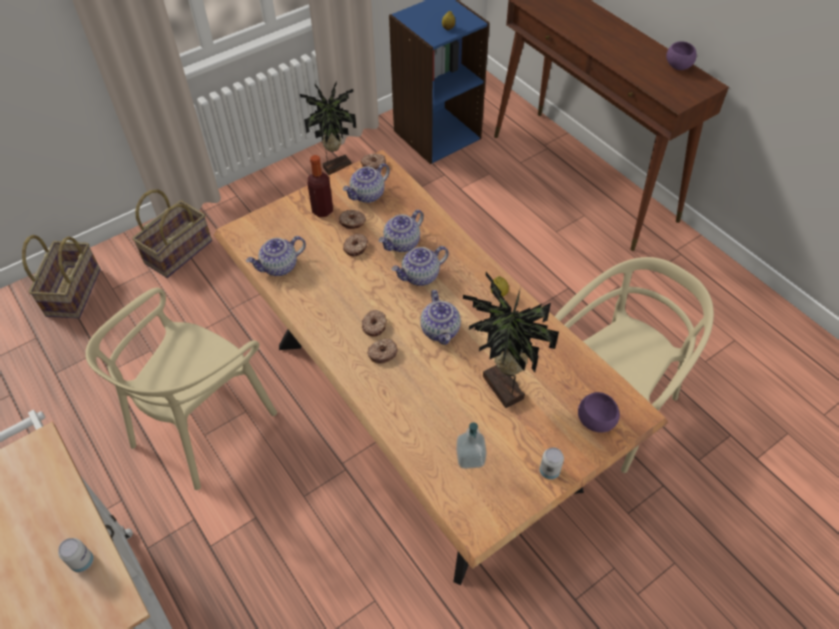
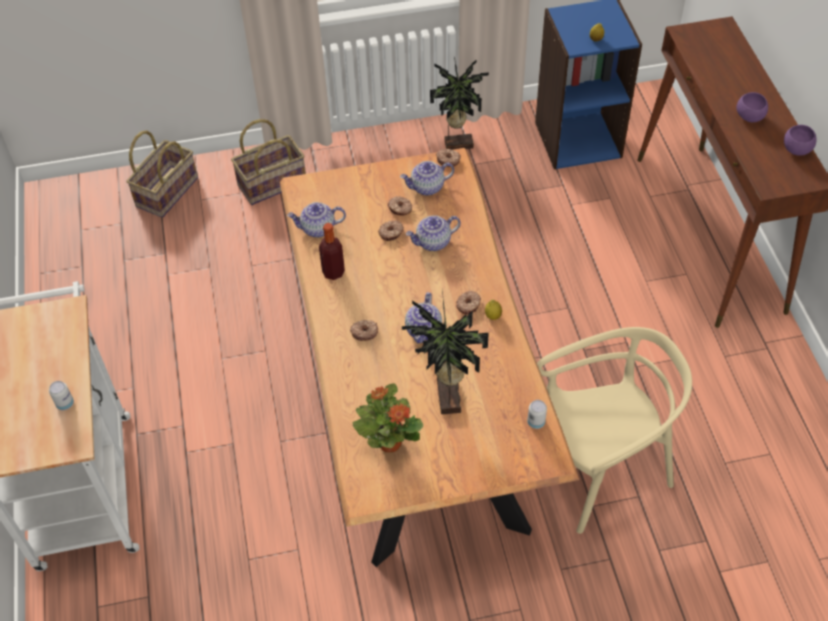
camera: 25 degrees right, 0 degrees up
beige chair [85,288,277,490] -> none
bottle [308,155,333,217] -> bottle moved to [319,223,345,280]
donut [362,310,387,337] -> donut moved to [456,291,481,314]
teapot [392,246,449,286] -> none
soap dispenser [456,422,487,469] -> potted plant [353,383,423,452]
can [540,447,564,480] -> can moved to [527,400,547,429]
purple bowl [578,392,620,433] -> purple bowl moved to [737,92,768,122]

